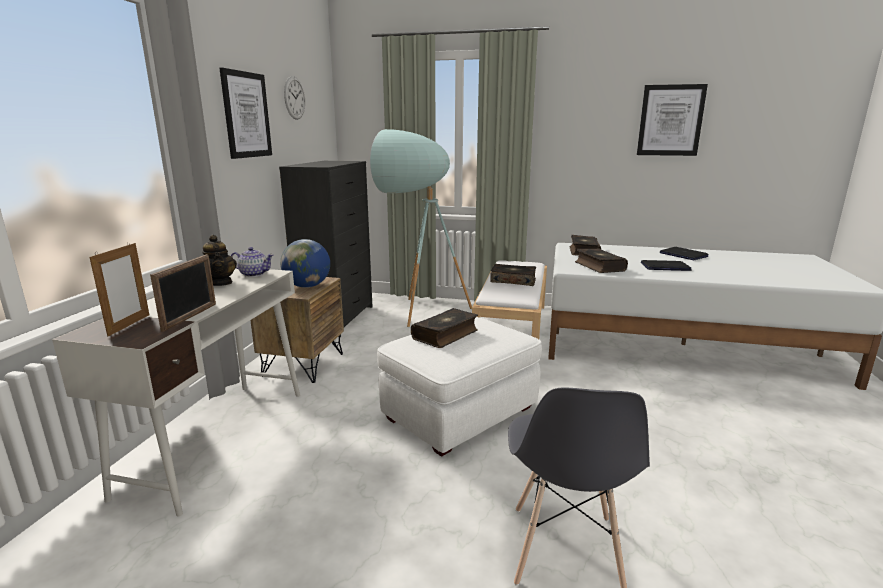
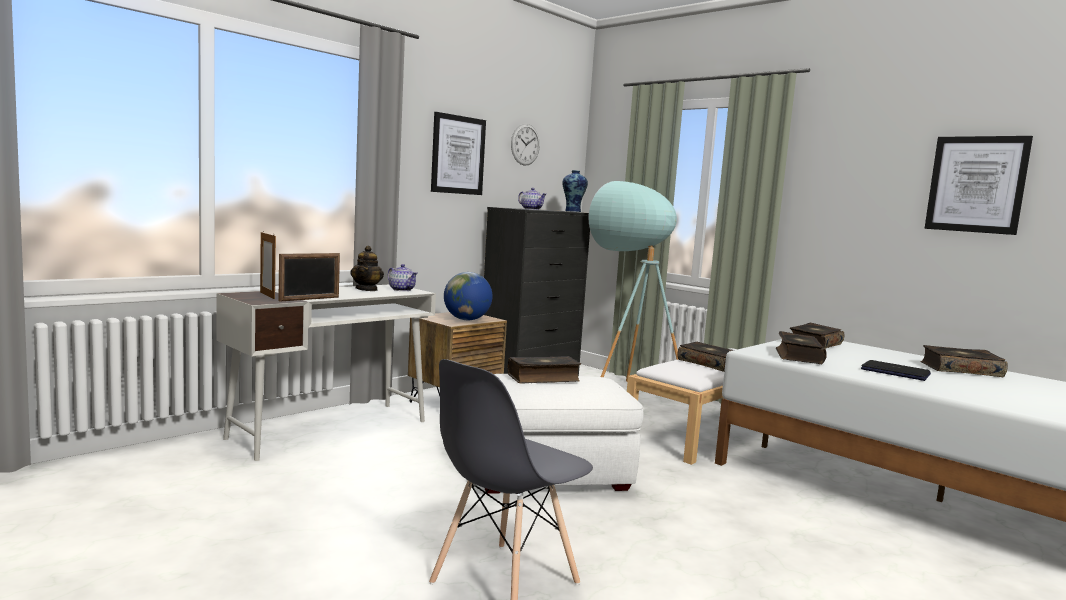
camera: 30 degrees right, 10 degrees down
picture frame [90,242,149,337] -> picture frame turned 105 degrees clockwise [260,232,276,299]
laptop [660,247,709,260] -> book [920,345,1008,377]
none -> teapot [518,188,546,210]
none -> vase [562,170,588,212]

